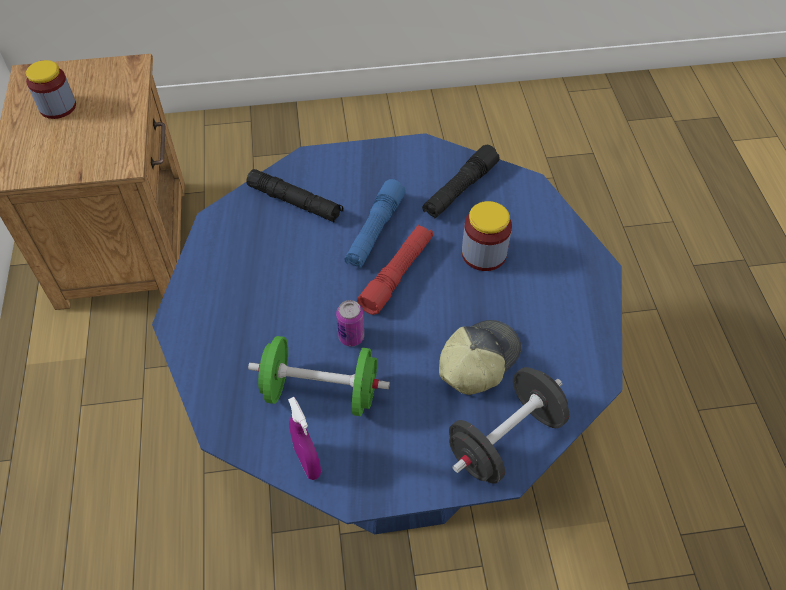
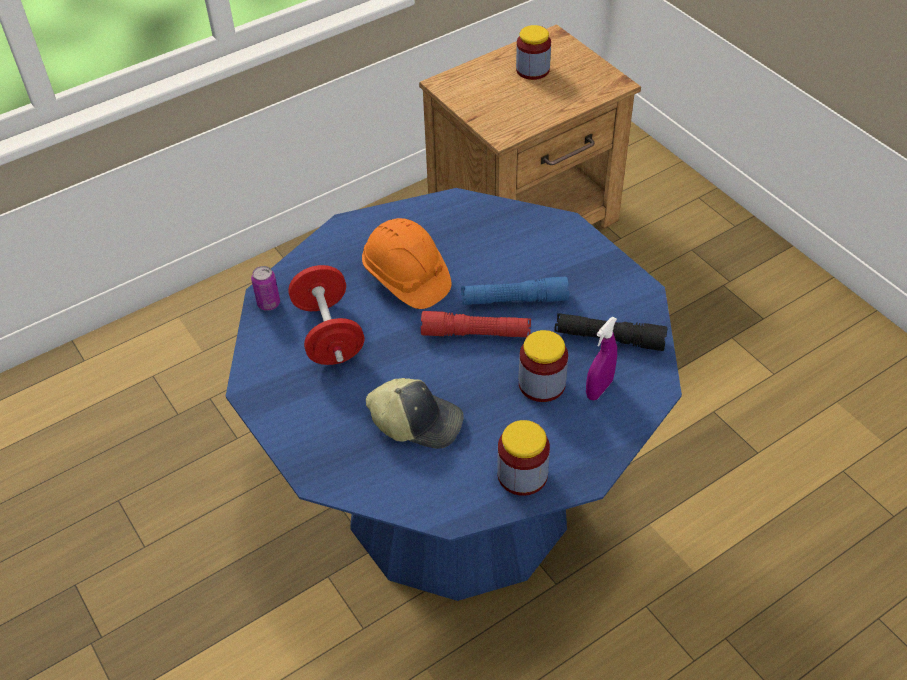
camera: 65 degrees right, 5 degrees down
black flashlight [246,169,344,223] -> none
green dumbbell [248,336,390,416] -> red dumbbell [288,265,364,365]
purple spray bottle [288,397,321,480] -> purple spray bottle moved to [586,316,617,400]
can [336,300,364,346] -> can moved to [251,266,280,311]
black dumbbell [449,367,570,484] -> none
none -> orange hard hat [362,218,451,309]
none -> jar [497,420,550,496]

